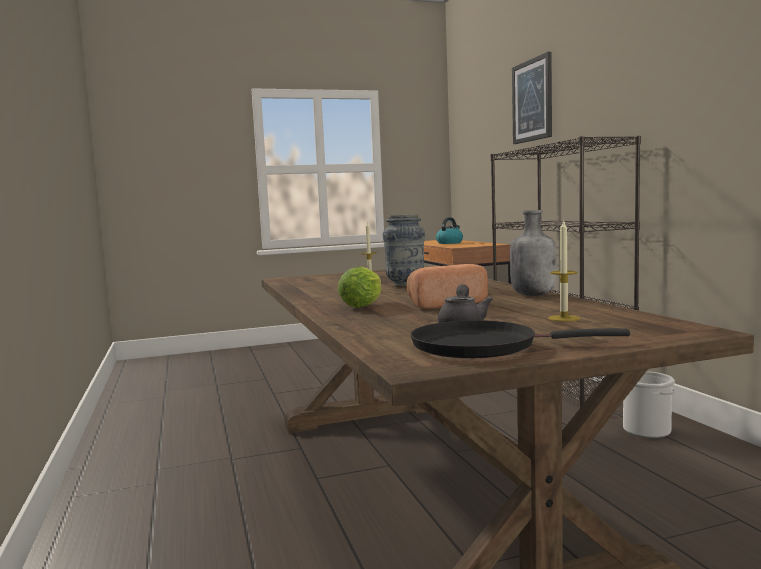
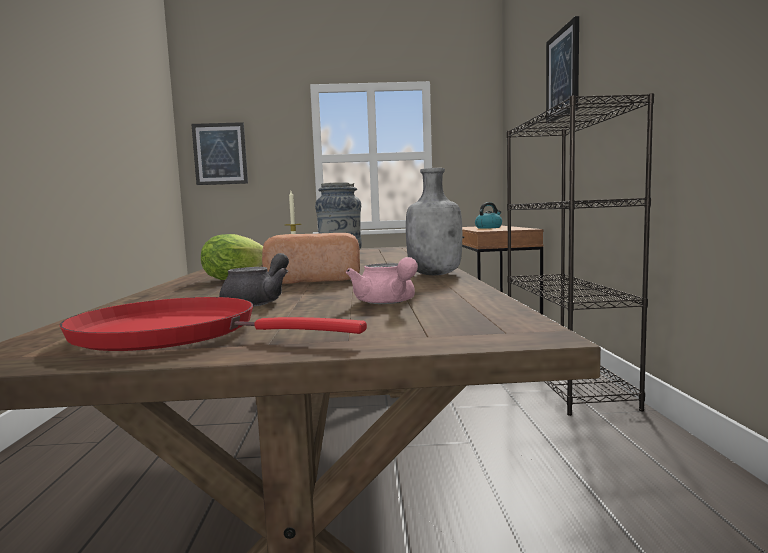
camera: 15 degrees right, 0 degrees up
black frying pan [410,320,630,358] -> red frying pan [60,297,367,351]
candle [548,219,580,322] -> pink teapot [346,257,418,304]
bucket [623,371,675,438] -> none
none -> picture [191,122,248,185]

